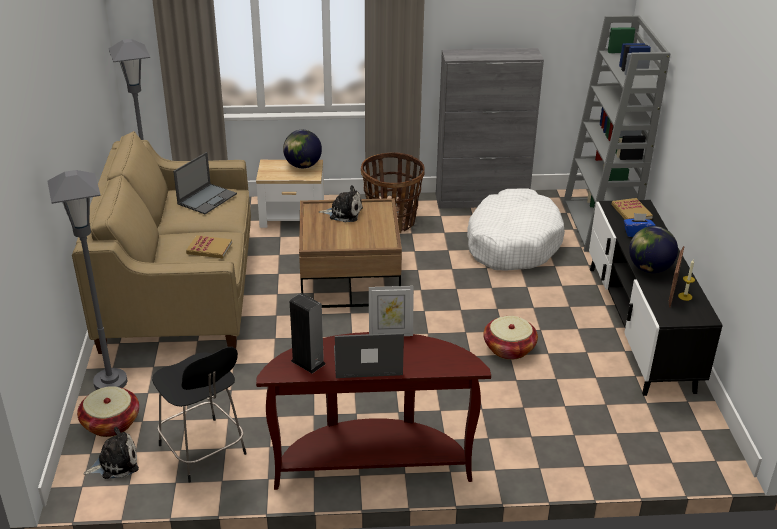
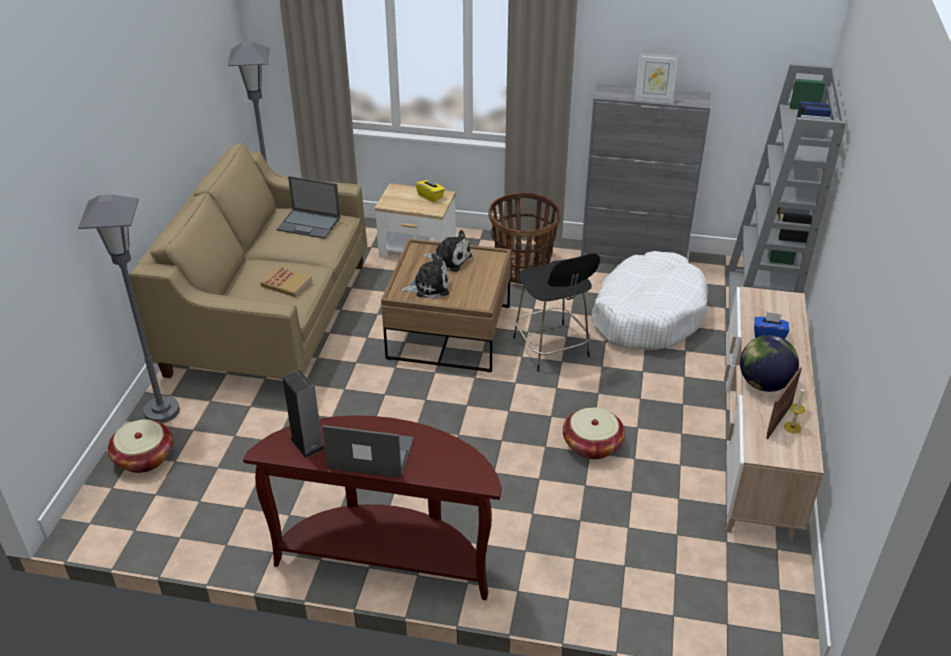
camera: 15 degrees right, 5 degrees up
plush toy [84,427,139,479] -> plush toy moved to [400,253,449,298]
black stool [152,347,247,482] -> black stool moved to [513,253,600,372]
laptop [173,152,237,214] -> laptop turned 60 degrees clockwise [276,176,340,239]
globe [283,130,322,168] -> yellow tissue box [416,176,445,202]
picture frame [369,286,414,336] -> picture frame moved to [635,53,678,103]
black tv stand [589,200,723,396] -> beige tv stand [724,286,824,542]
book [611,198,653,220] -> none

